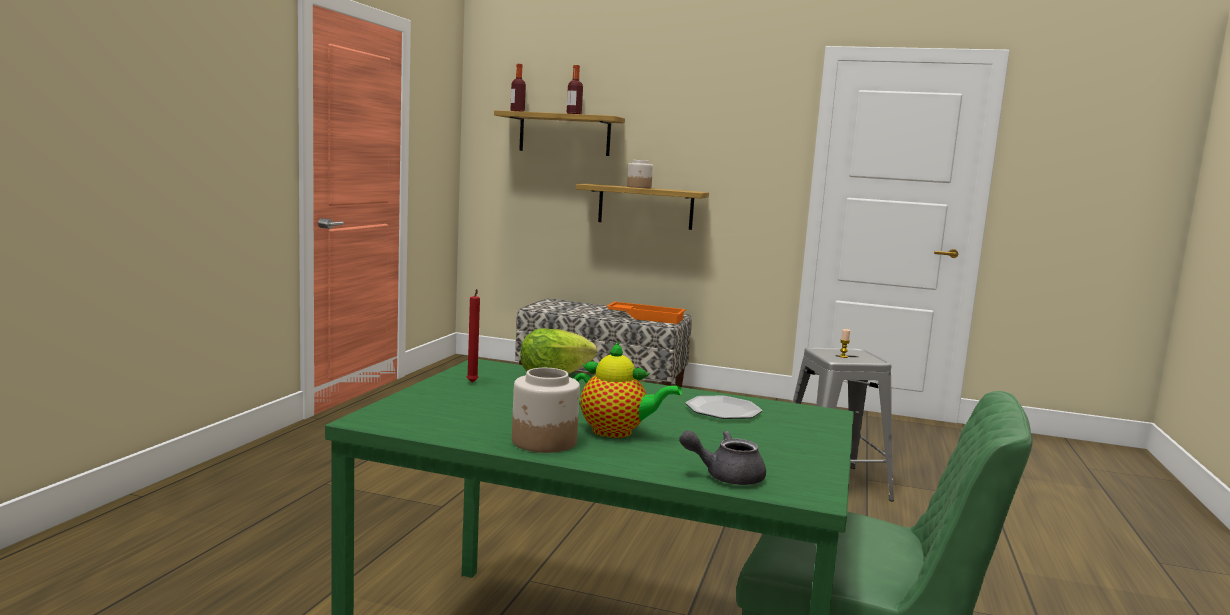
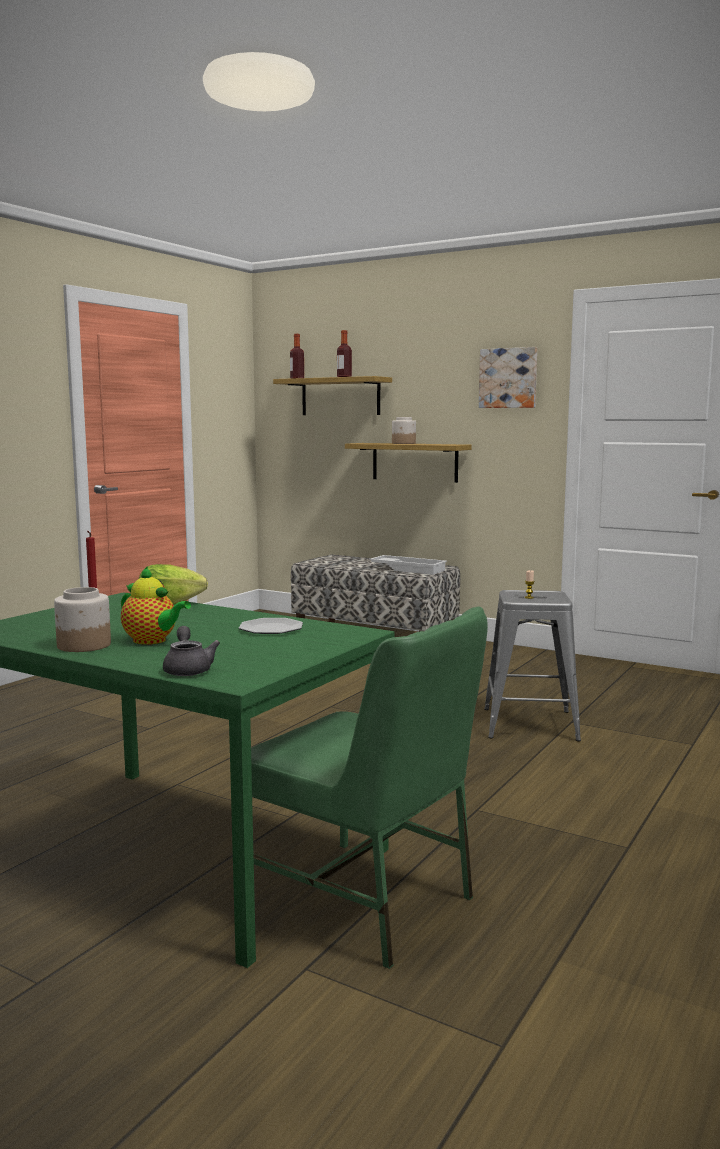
camera: 15 degrees right, 0 degrees up
orange tray [606,302,686,324] -> white tray [369,555,447,575]
grey teapot [679,430,766,485] -> grey teapot turned 60 degrees clockwise [163,626,220,676]
none -> picture [479,347,537,408]

